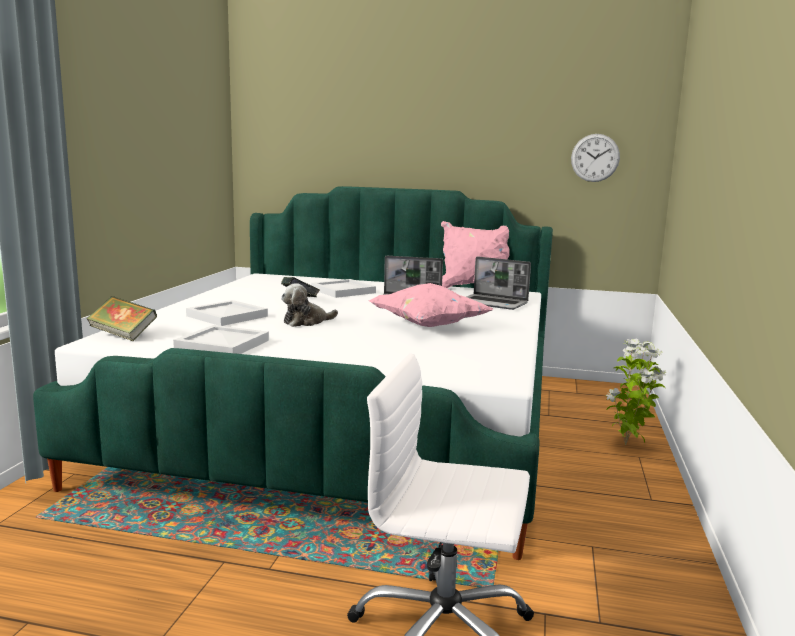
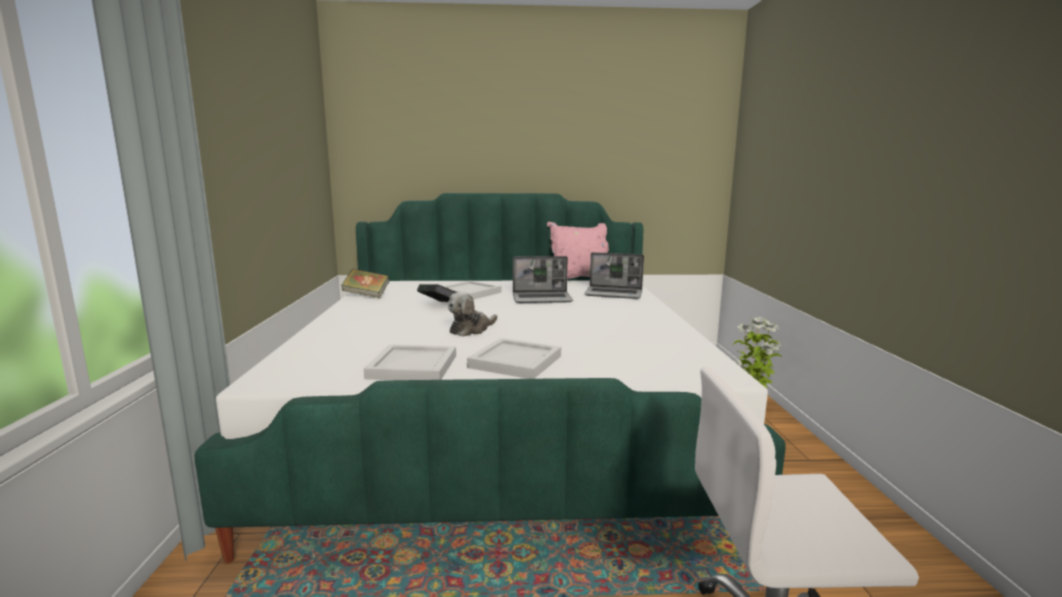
camera: 15 degrees left, 0 degrees up
book [87,296,157,341] -> book moved to [341,269,390,299]
white tray [186,300,268,326] -> white tray moved to [467,338,561,379]
pink pillow [369,283,494,327] -> none
wall clock [571,134,620,182] -> none

